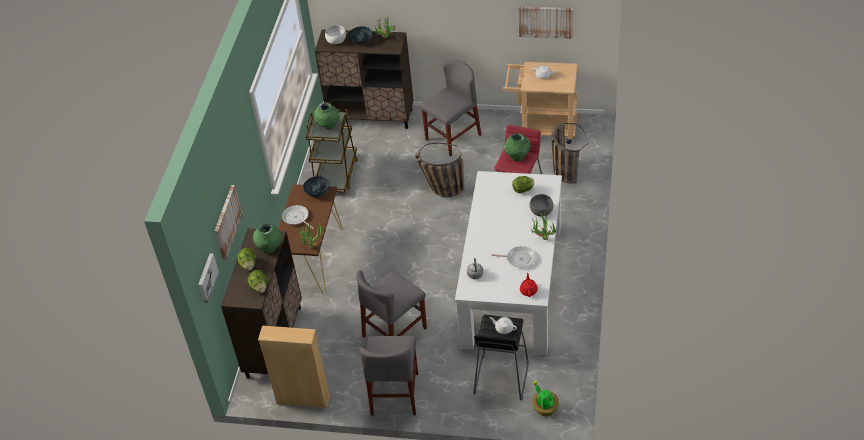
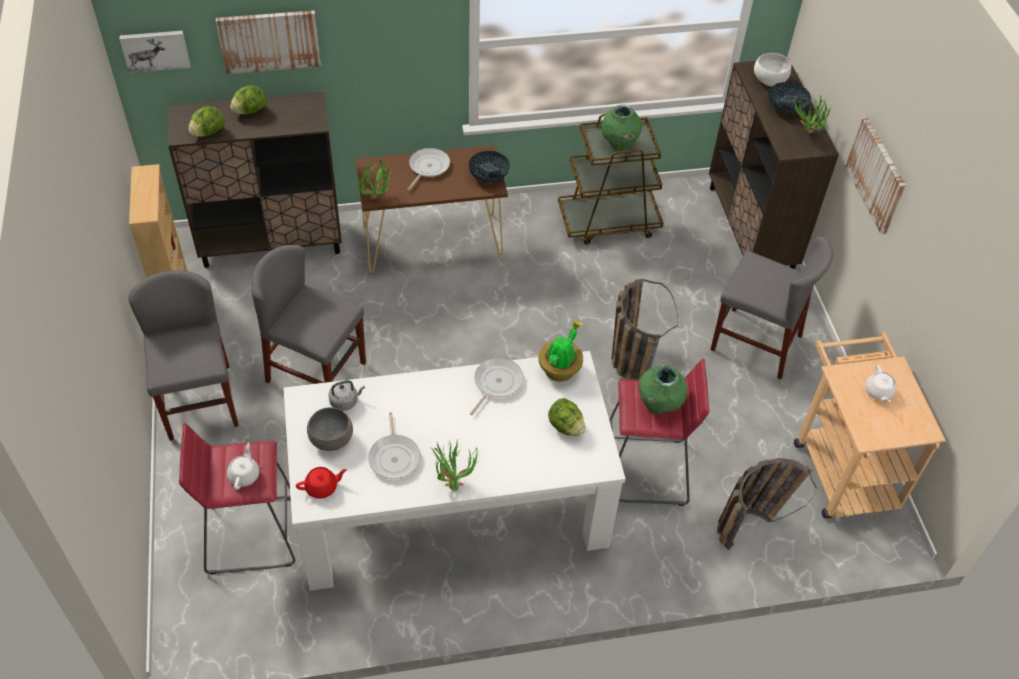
camera: 65 degrees right, 5 degrees up
green vase [253,223,282,254] -> none
grey chair [359,336,418,416] -> grey chair turned 90 degrees clockwise [128,270,239,441]
black stool [473,315,529,400] -> red stool [179,423,295,575]
picture [518,6,573,39] -> picture moved to [845,117,906,234]
grey bowl [530,194,553,217] -> grey bowl moved to [307,407,353,451]
potted plant [532,381,559,417] -> potted plant moved to [538,320,583,382]
none -> frying pan [470,358,524,415]

